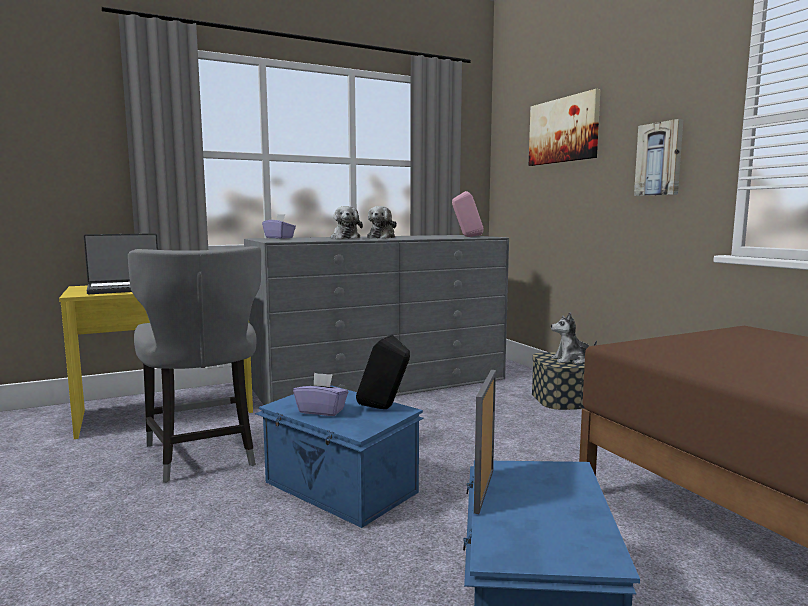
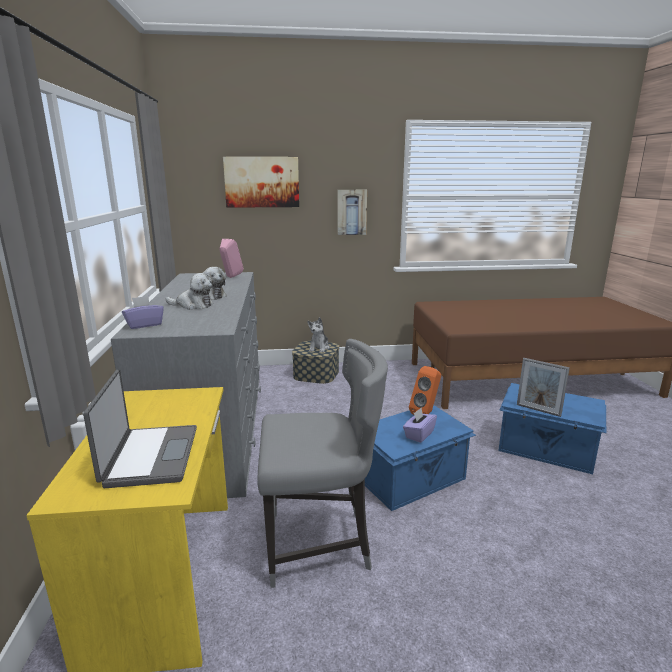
camera: 70 degrees left, 10 degrees up
black speaker [356,334,410,409] -> orange speaker [409,366,441,415]

